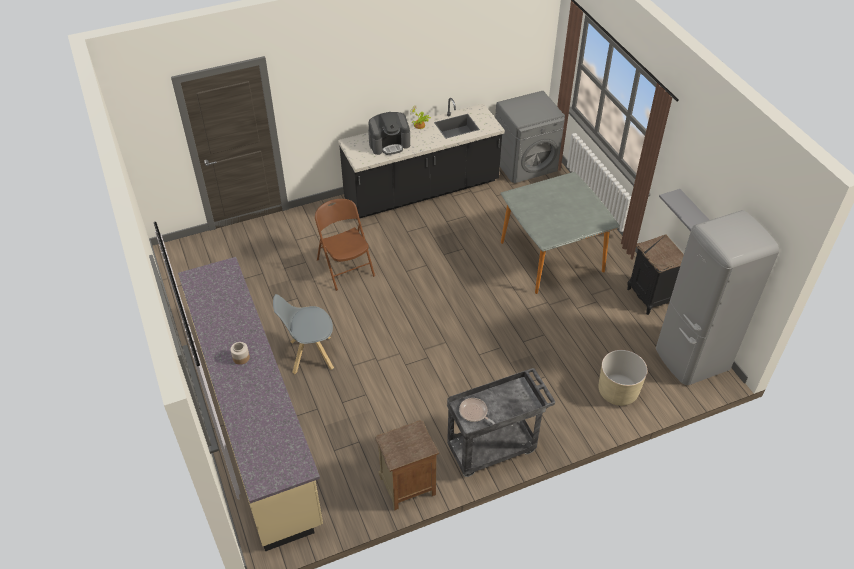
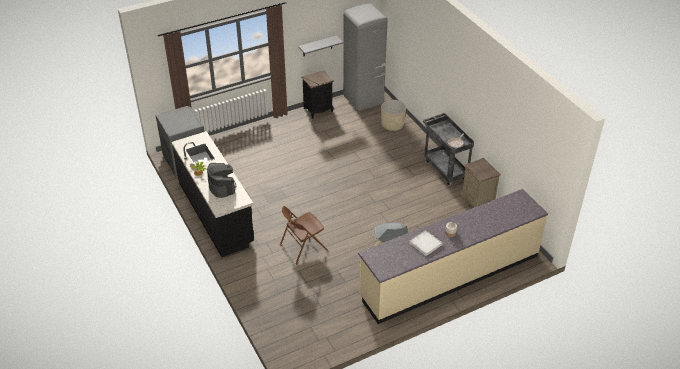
camera: 95 degrees left, 5 degrees down
grey dining table [500,172,620,294] -> none
none -> white tray [409,230,443,256]

